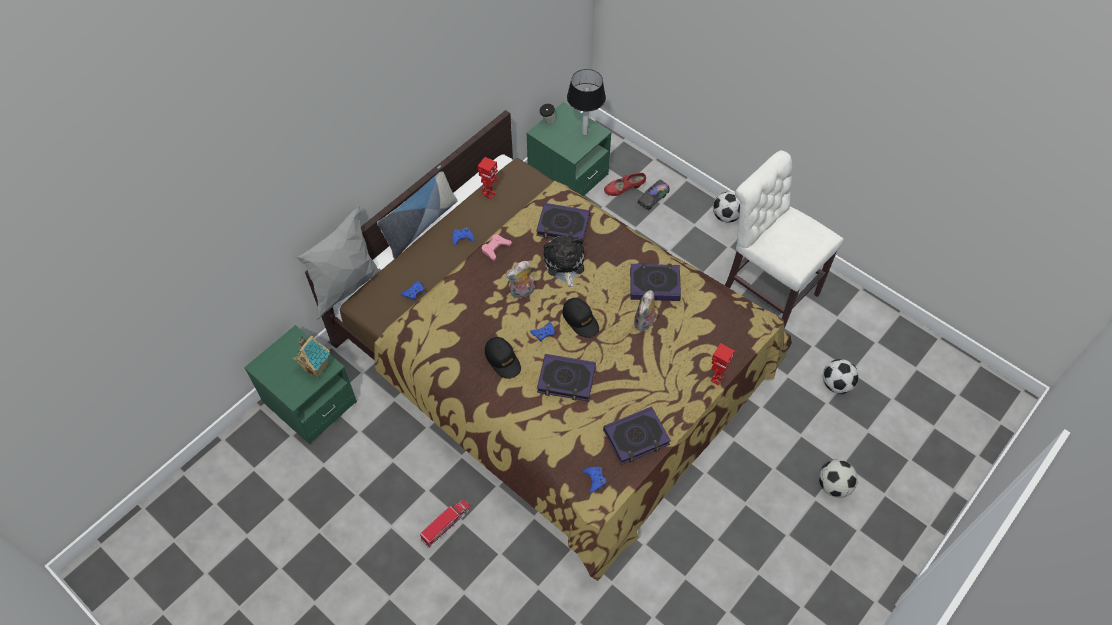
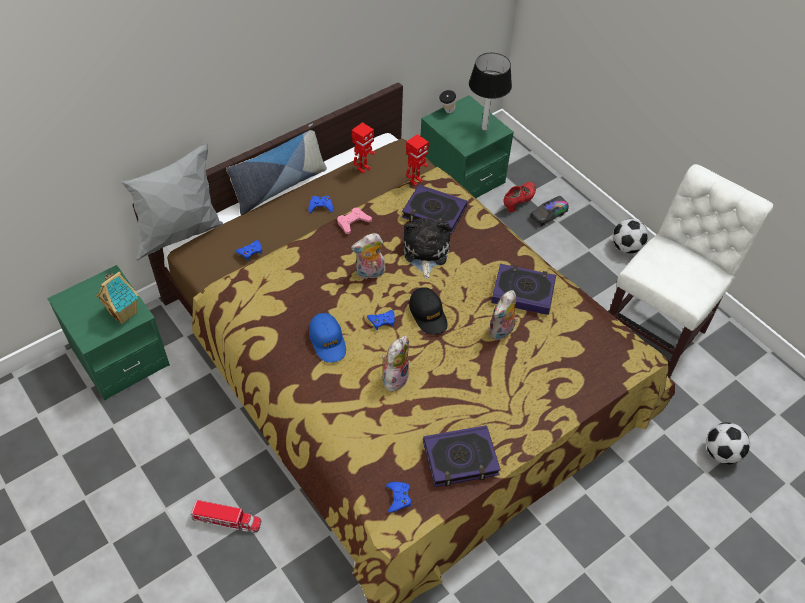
camera: 10 degrees right, 5 degrees down
toy truck [420,500,470,548] -> toy truck turned 45 degrees clockwise [191,500,262,533]
black cap [485,337,521,379] -> blue cap [309,313,346,363]
book [537,354,596,401] -> plush toy [382,336,409,392]
red shoe [604,173,646,196] -> red shoe turned 135 degrees clockwise [503,182,536,213]
toy robot [711,343,735,386] -> toy robot moved to [406,134,429,186]
white chair [725,151,844,329] -> white chair turned 75 degrees clockwise [609,164,773,378]
football [819,460,858,498] -> none

